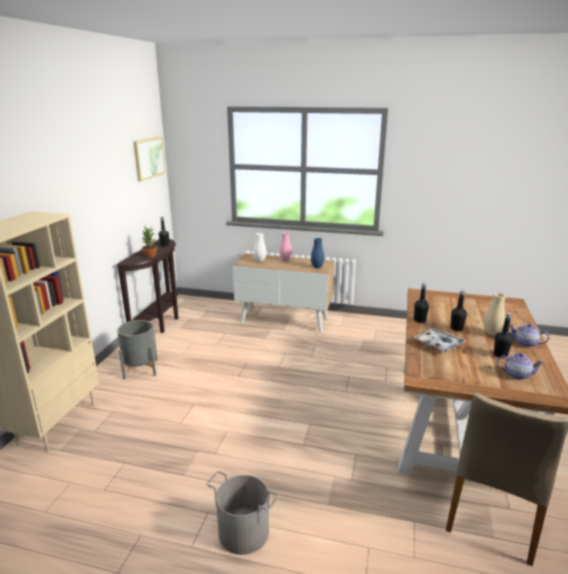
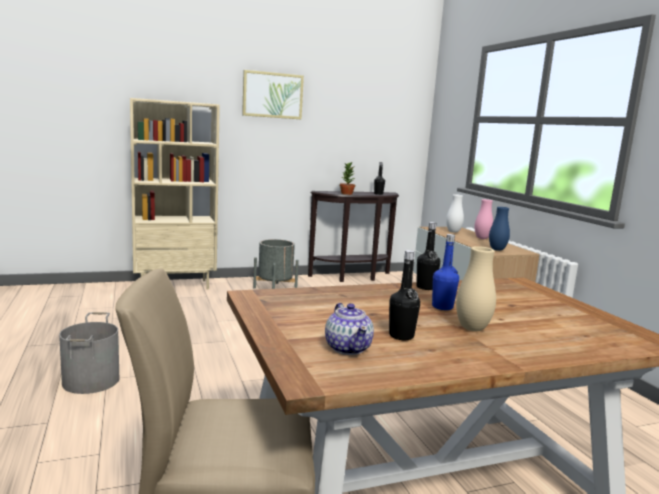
camera: 55 degrees right, 10 degrees down
picture [133,136,166,182] -> picture moved to [242,70,304,119]
tray [412,328,466,353] -> none
black bottle [451,290,467,331] -> blue bottle [432,234,459,310]
teapot [510,323,549,347] -> none

